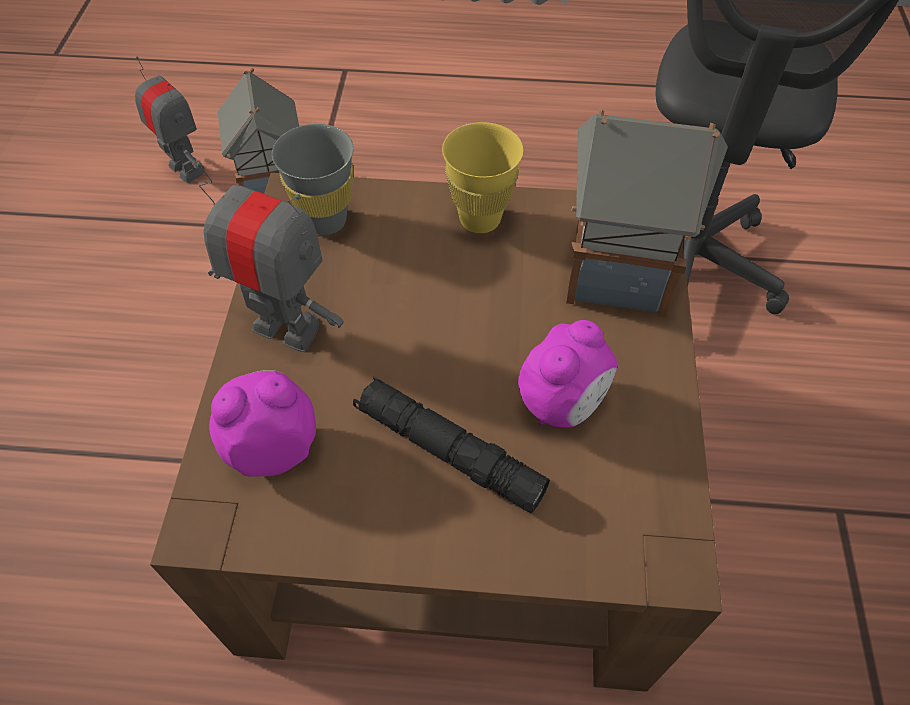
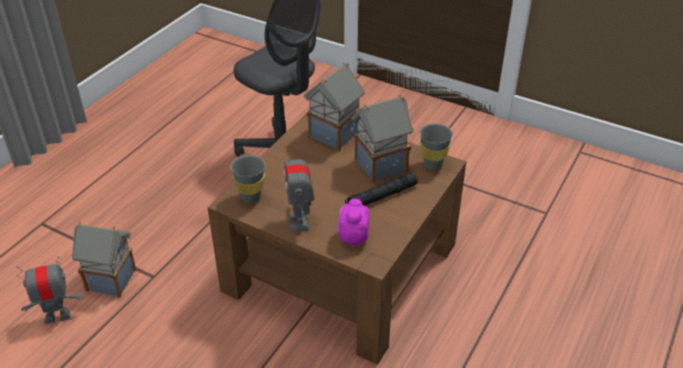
camera: 65 degrees left, 15 degrees down
toy robot [196,162,343,352] -> toy robot turned 60 degrees counterclockwise [283,141,314,232]
yellow cup [442,122,524,233] -> none
alarm clock [518,320,617,428] -> toy house [351,95,414,183]
none -> grey cup [420,123,453,170]

